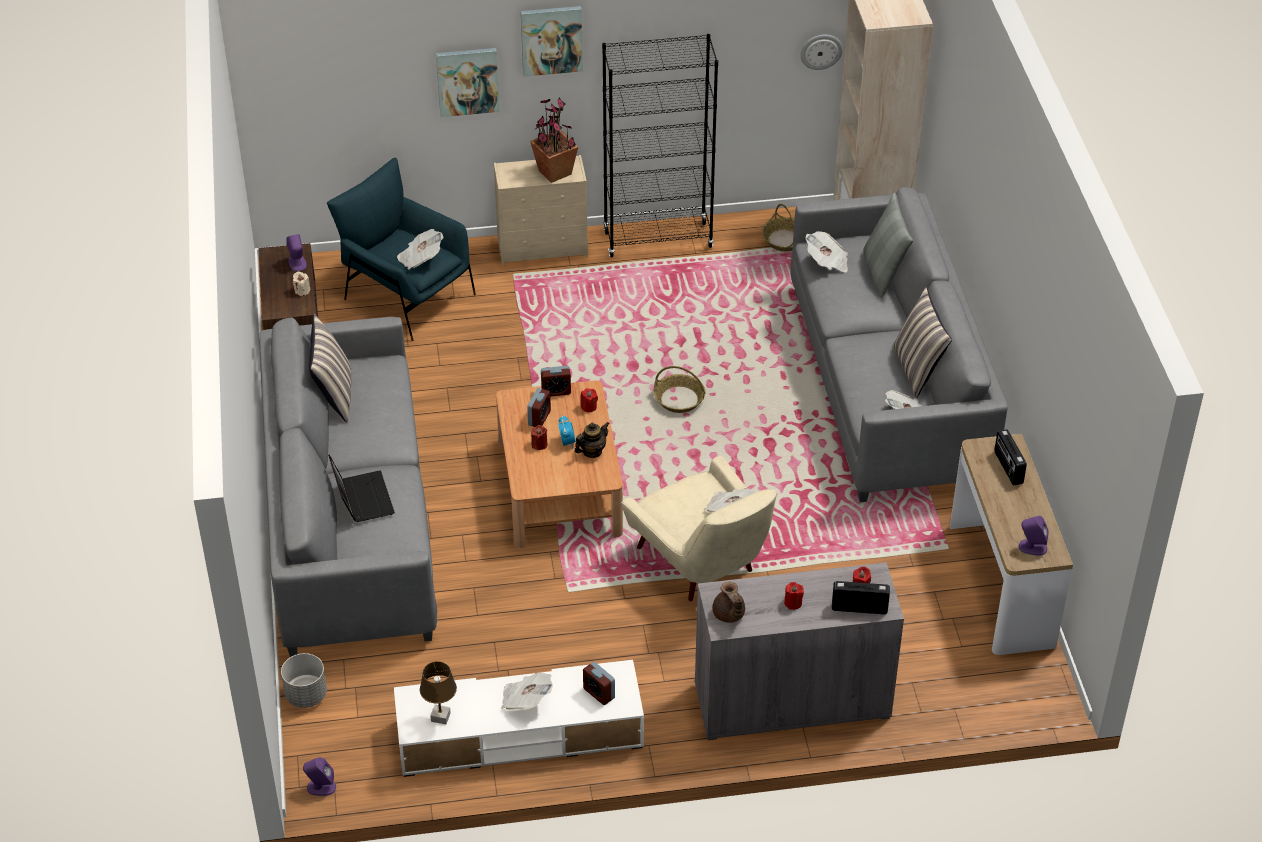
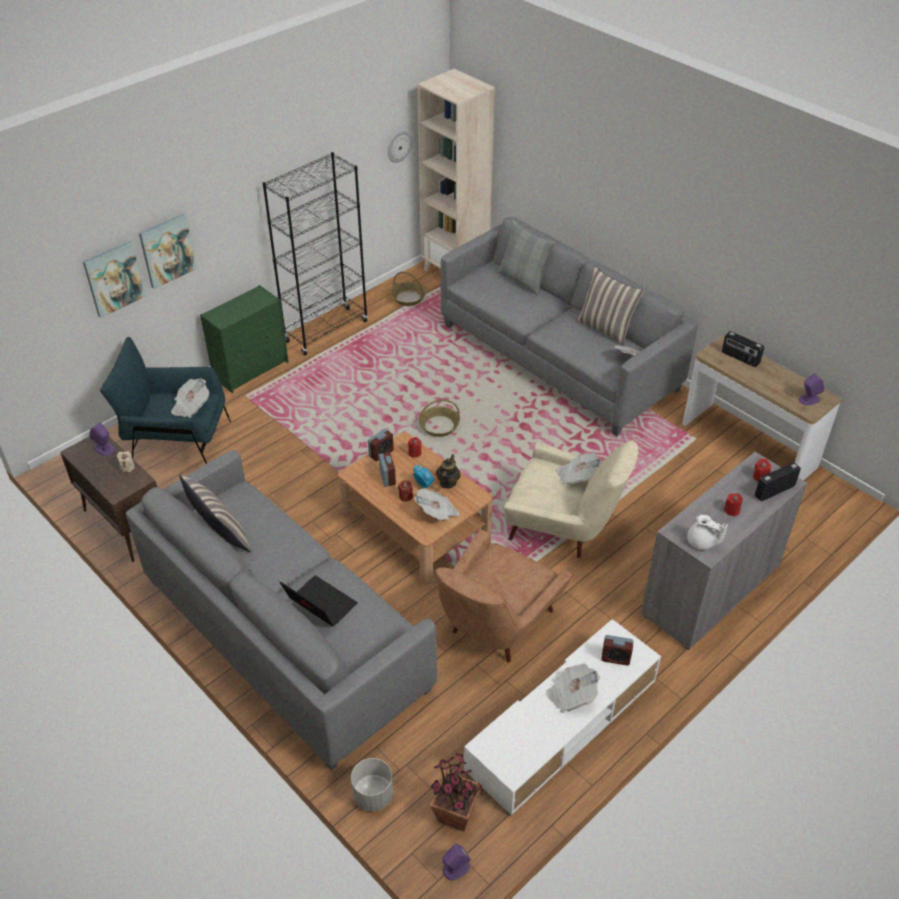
camera: 35 degrees left, 0 degrees up
brown table lamp [420,661,457,724] -> none
beige dresser [494,155,588,266] -> green dresser [200,285,289,393]
picture [521,6,583,77] -> picture moved to [83,241,146,318]
potted plant [530,98,578,183] -> potted plant moved to [430,753,482,832]
brown teapot [712,582,745,623] -> white teapot [687,515,728,550]
newspaper [805,231,848,272] -> newspaper moved to [414,488,460,521]
none -> brown armchair [436,530,573,663]

